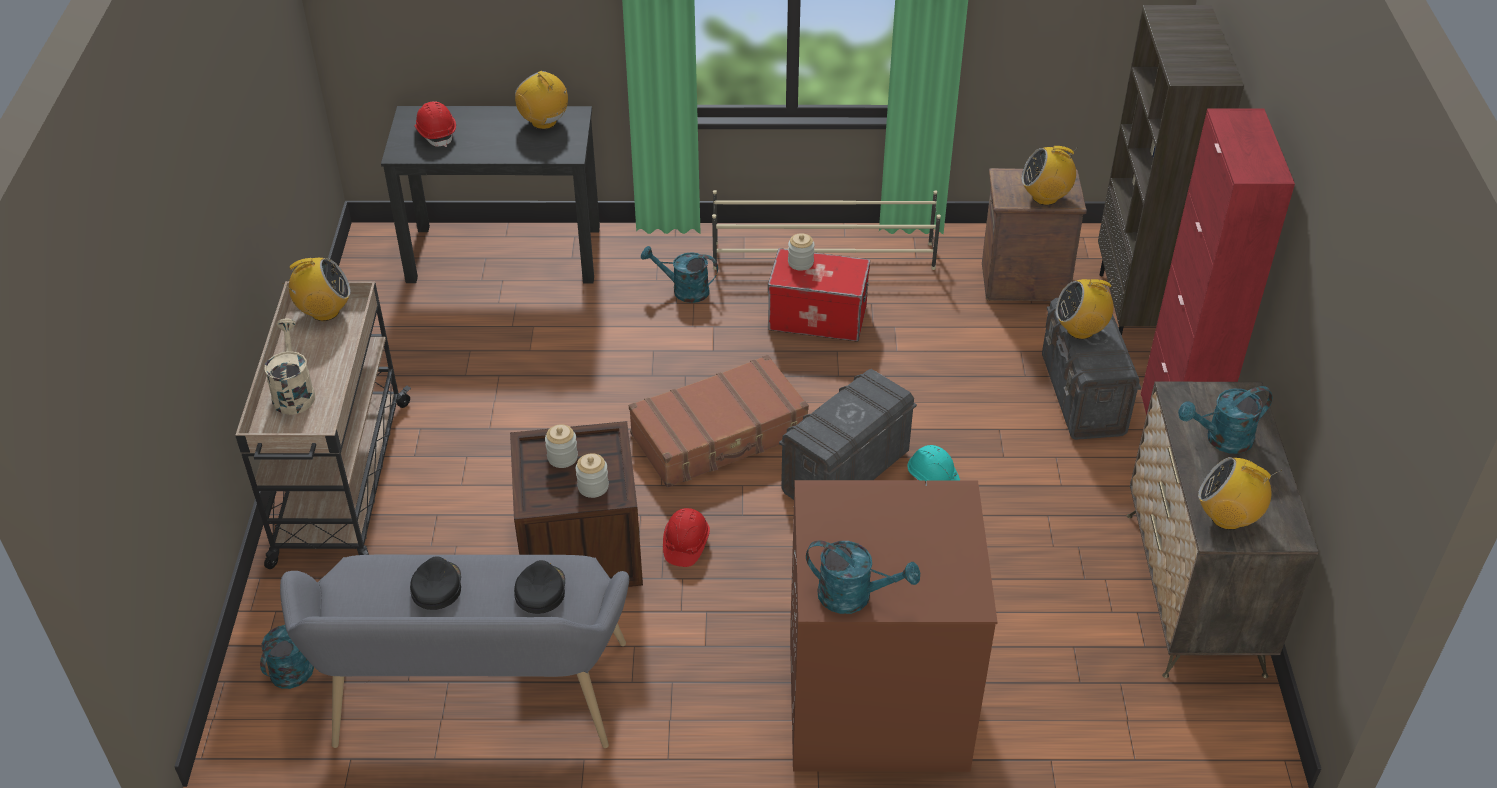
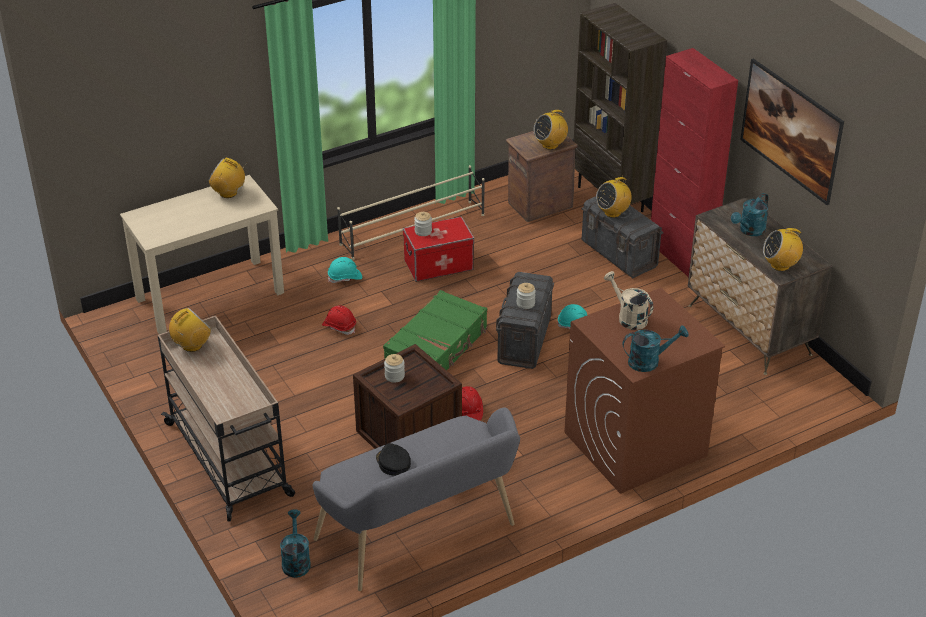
camera: 30 degrees left, 5 degrees down
beige watering can [264,319,315,415] -> beige watering can moved to [604,271,653,330]
black desk [381,106,600,283] -> beige desk [120,175,284,334]
red hard hat [414,101,456,147] -> red hard hat moved to [322,305,356,335]
black cap [514,560,565,614] -> none
jar [576,453,609,498] -> jar moved to [517,283,536,309]
brown suitcase [629,355,809,488] -> green suitcase [383,290,487,370]
turquoise watering can [641,246,718,303] -> turquoise hard hat [328,257,362,283]
none -> picture [740,58,844,205]

